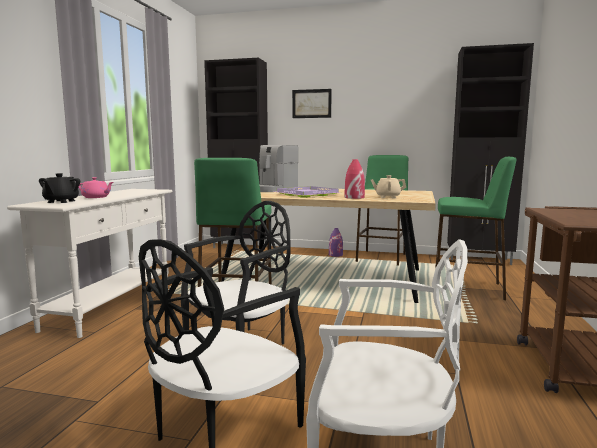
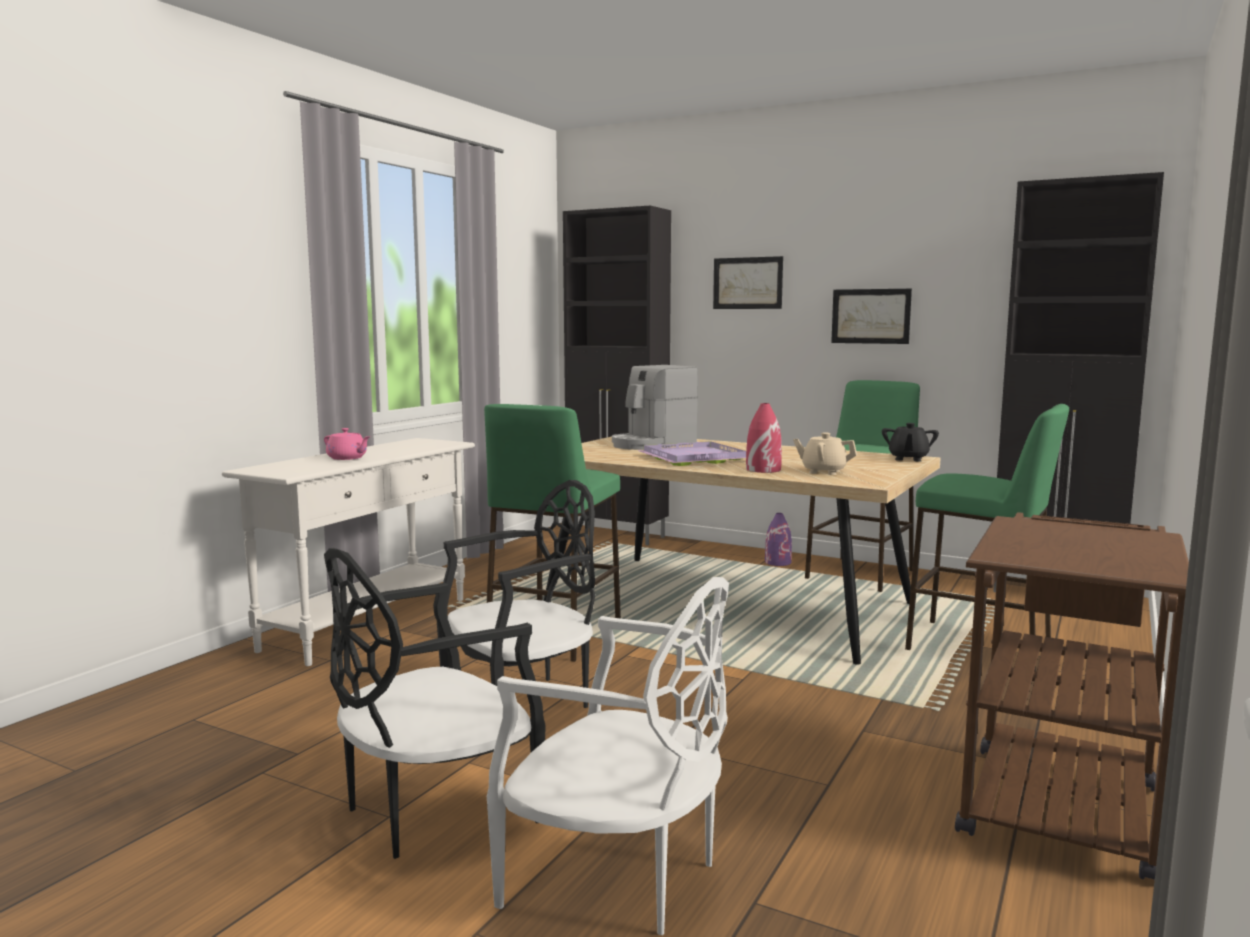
camera: 15 degrees right, 0 degrees up
black teapot [39,173,80,203] -> black teapot moved to [882,423,939,462]
none -> picture [831,289,912,344]

